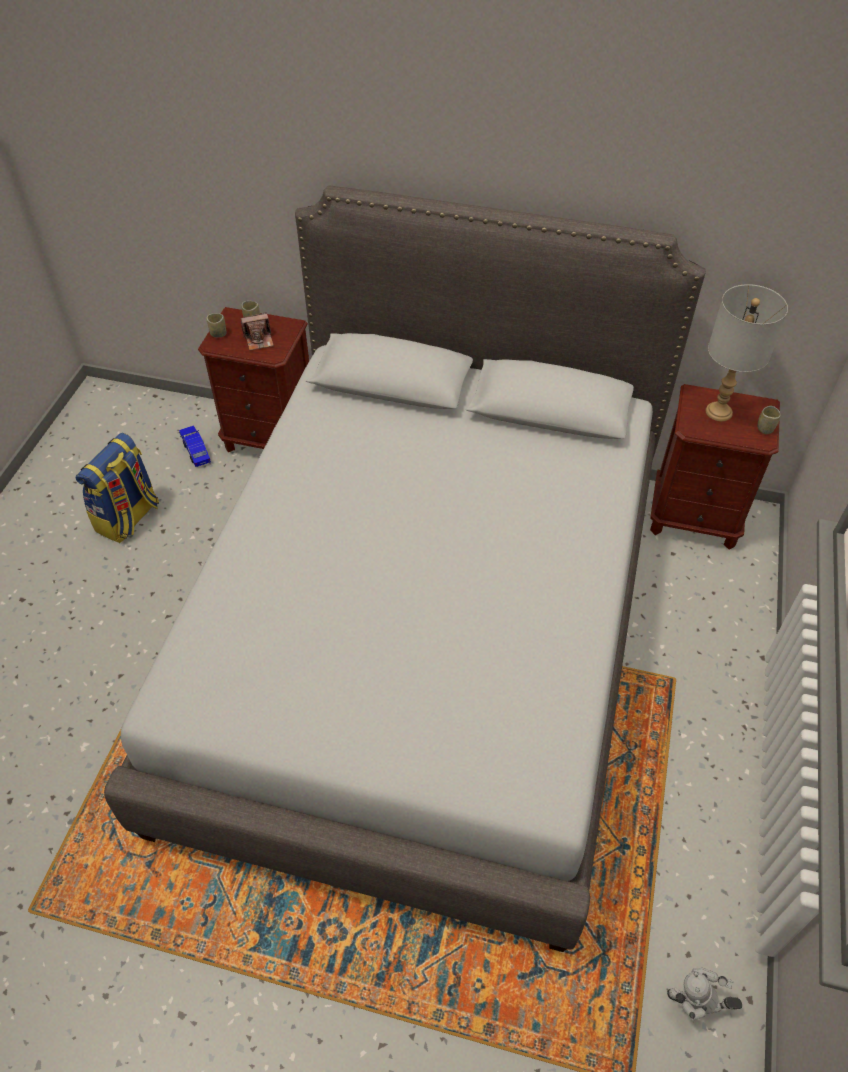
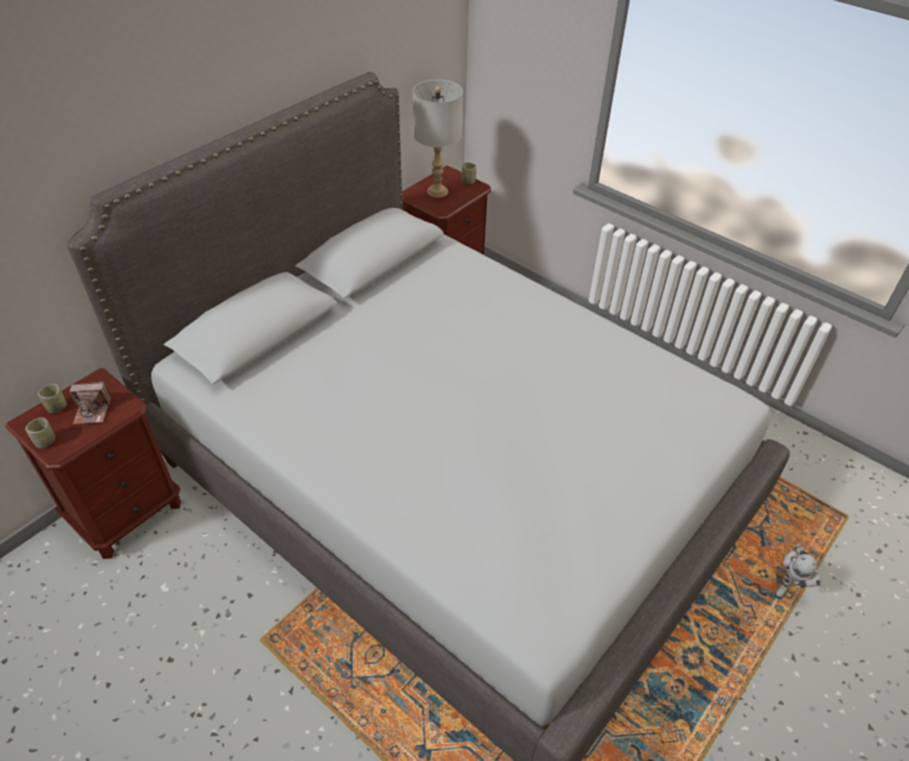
camera: 65 degrees left, 5 degrees down
backpack [76,433,159,543] -> none
blue toy car [179,425,211,467] -> none
camera [241,312,274,351] -> camera turned 75 degrees clockwise [69,381,111,424]
toy robot [667,967,742,1022] -> toy robot moved to [774,544,821,599]

